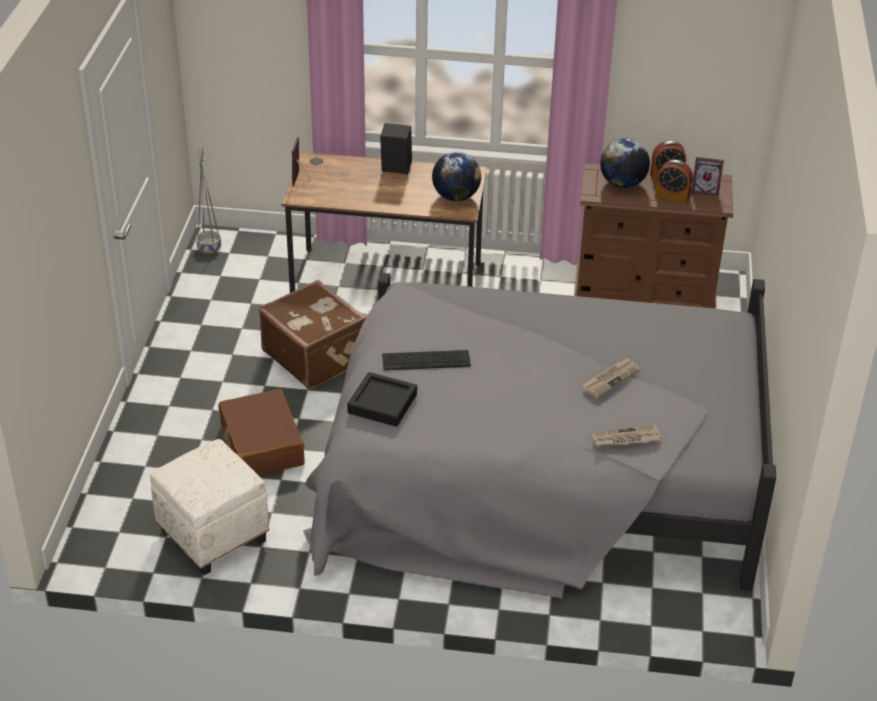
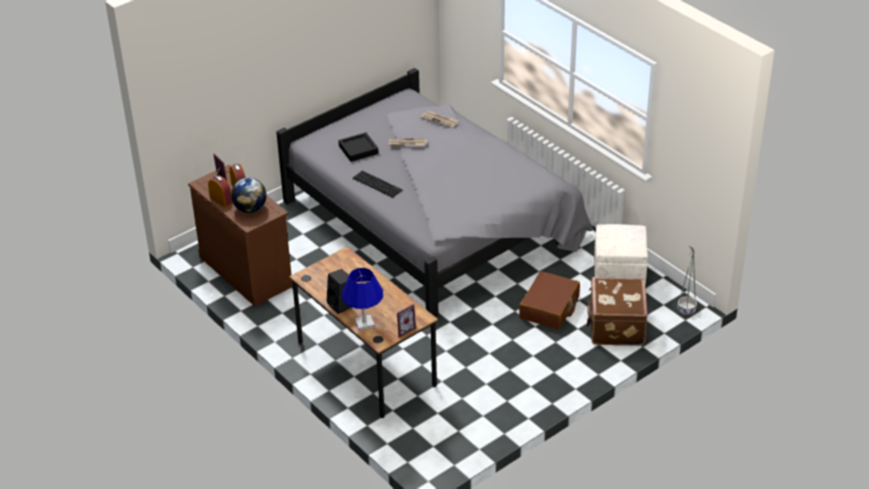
camera: 135 degrees left, 0 degrees up
grey planter [196,148,221,254] -> grey planter moved to [677,246,697,315]
brown suitcase [259,280,366,389] -> brown suitcase moved to [586,277,648,346]
black tray [347,372,417,427] -> black tray moved to [338,132,378,162]
keyboard [382,350,471,370] -> keyboard moved to [353,171,402,198]
globe [432,152,481,201] -> none
none -> blue table lamp [342,268,383,330]

